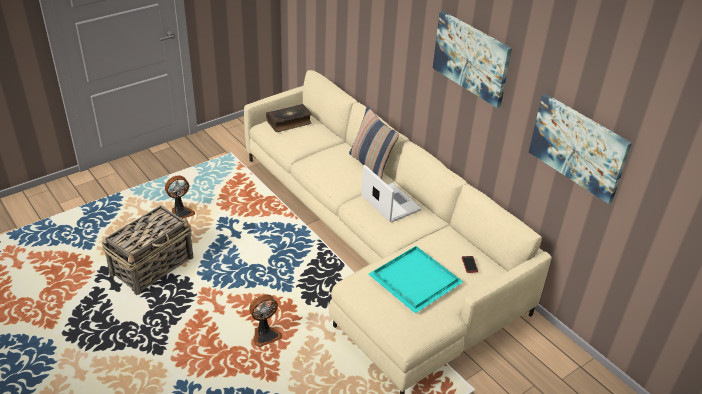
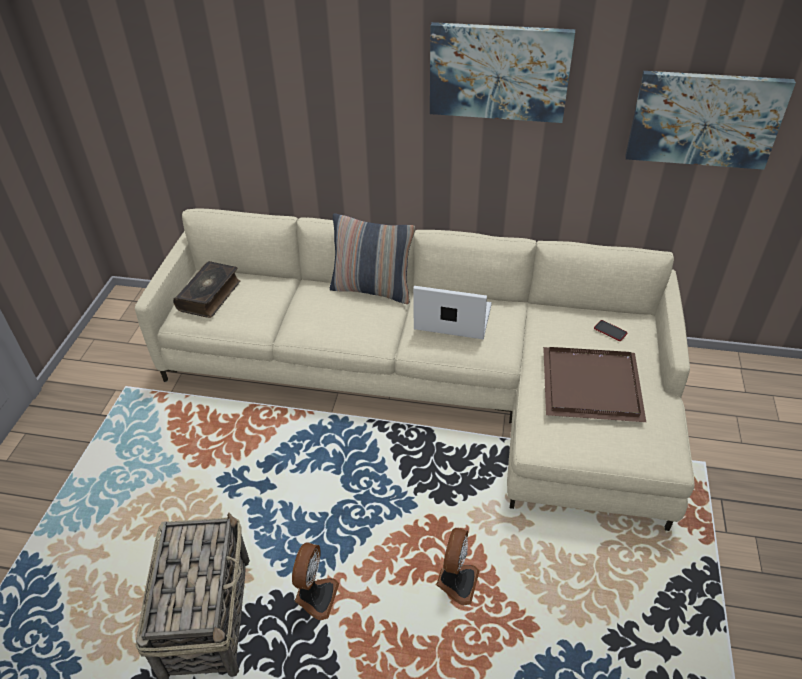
camera: 40 degrees left, 5 degrees up
fan [165,175,195,219] -> fan moved to [292,543,339,620]
turquoise tray [369,246,463,313] -> brown tray [543,347,646,422]

